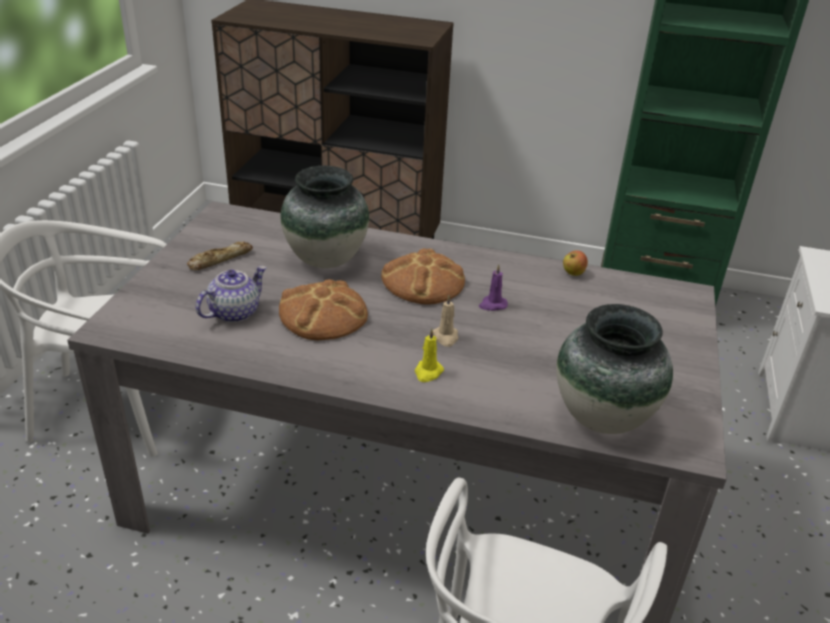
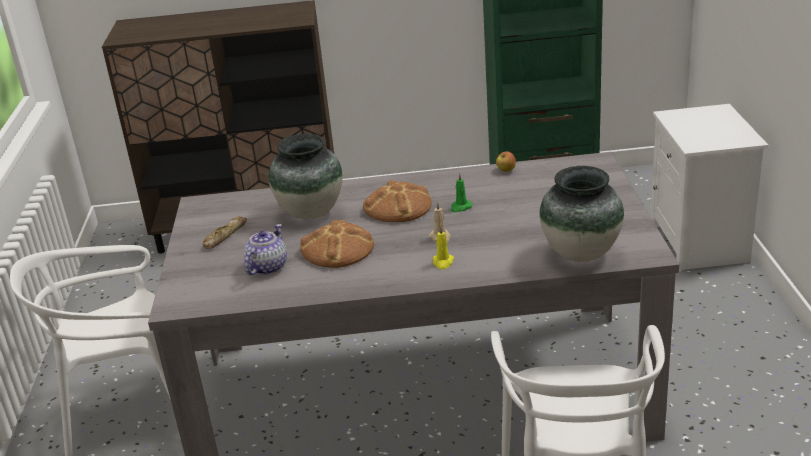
camera: 15 degrees left, 5 degrees down
purple candle [479,264,508,311] -> green candle [451,173,472,212]

